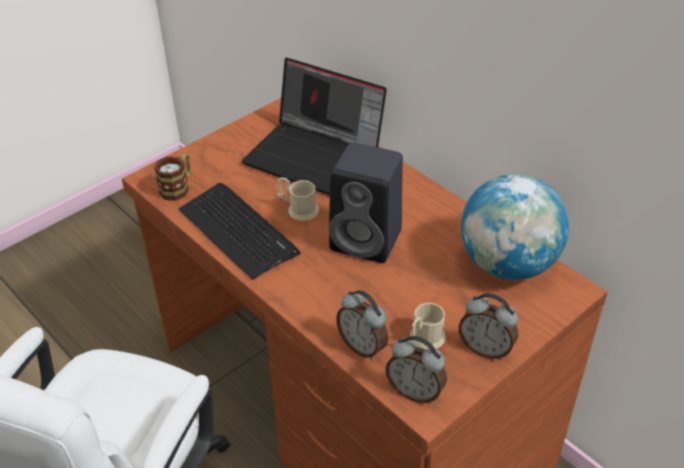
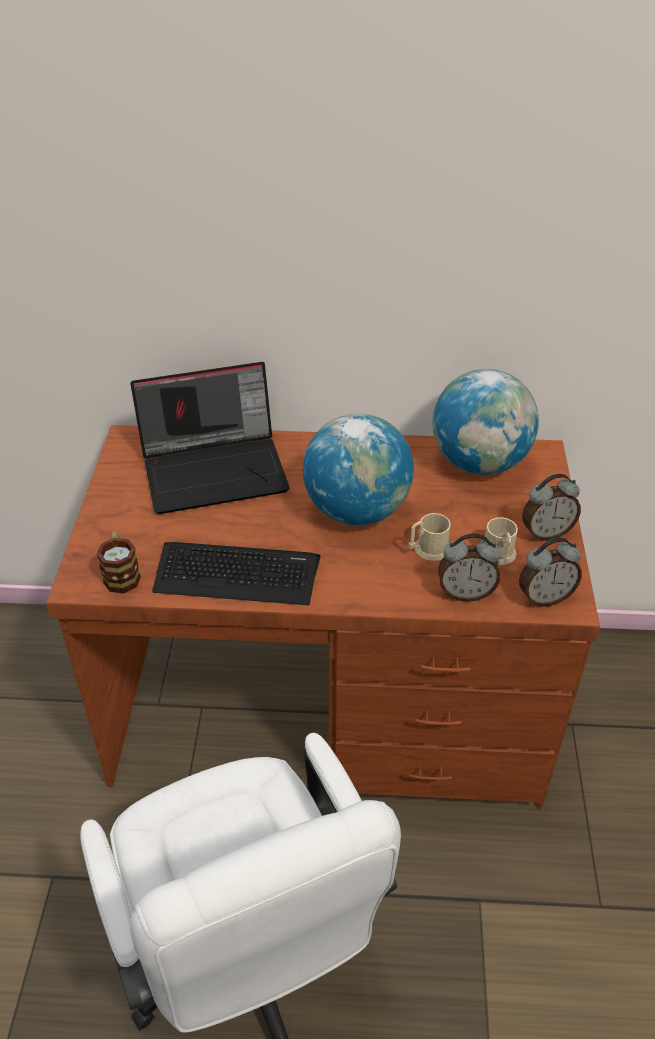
camera: 45 degrees left, 0 degrees up
beige mug [278,177,319,221] -> beige mug moved to [408,513,451,561]
black speaker [329,142,403,263] -> globe [303,413,414,525]

